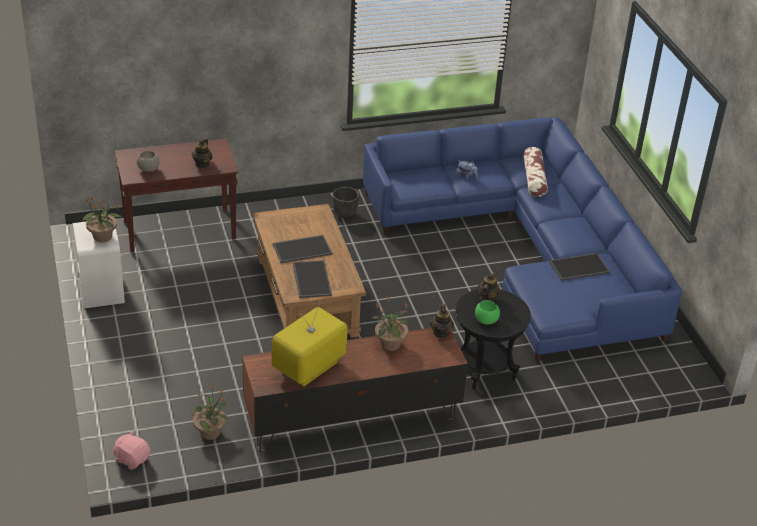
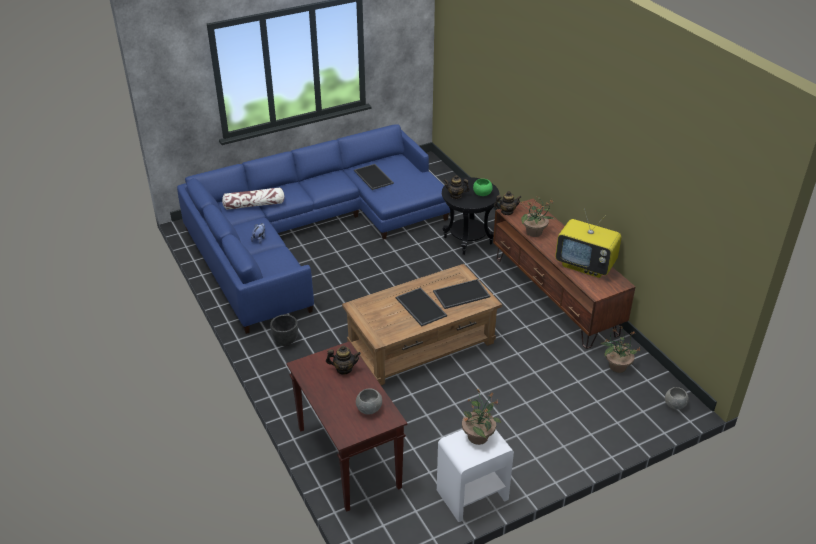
camera: 100 degrees left, 0 degrees up
pink plush toy [113,431,151,470] -> grey bowl [665,387,689,410]

